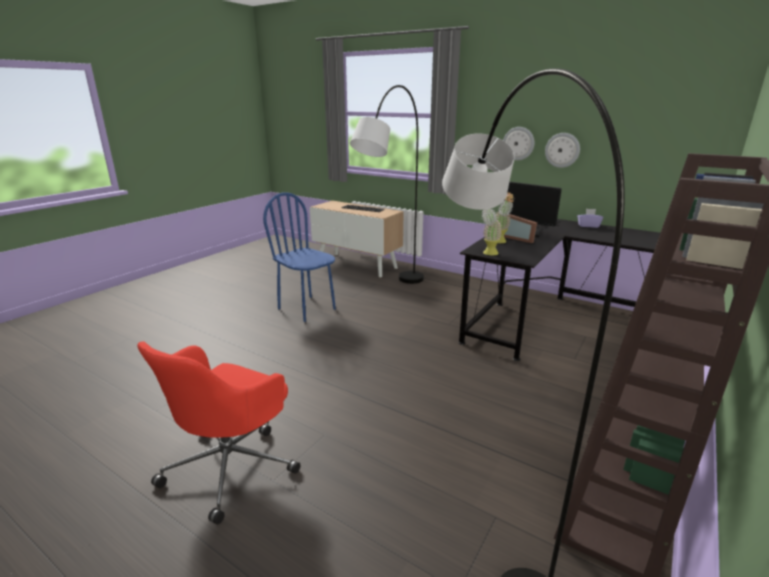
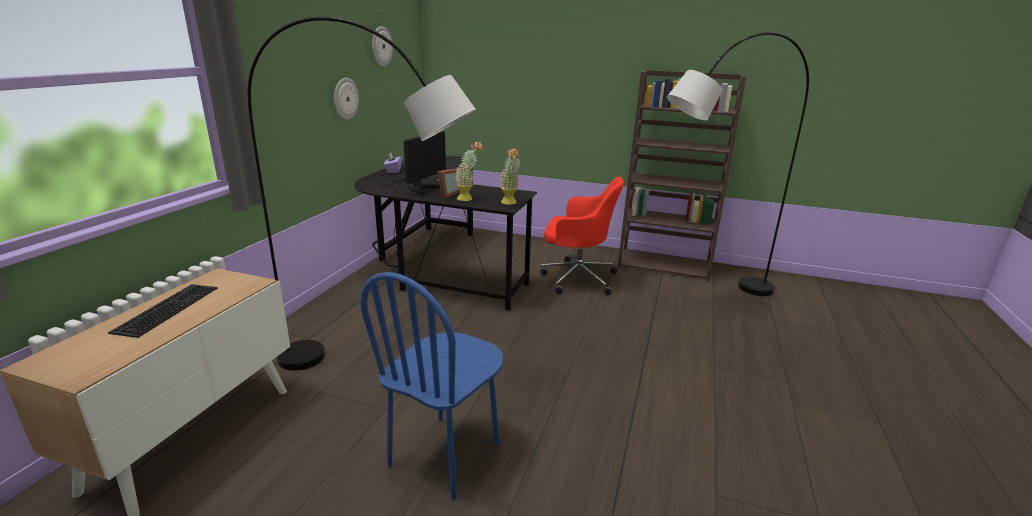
camera: 105 degrees left, 0 degrees up
red office chair [137,341,300,525] -> red office chair moved to [540,177,624,295]
wall clock [503,127,535,160] -> wall clock moved to [372,26,393,66]

